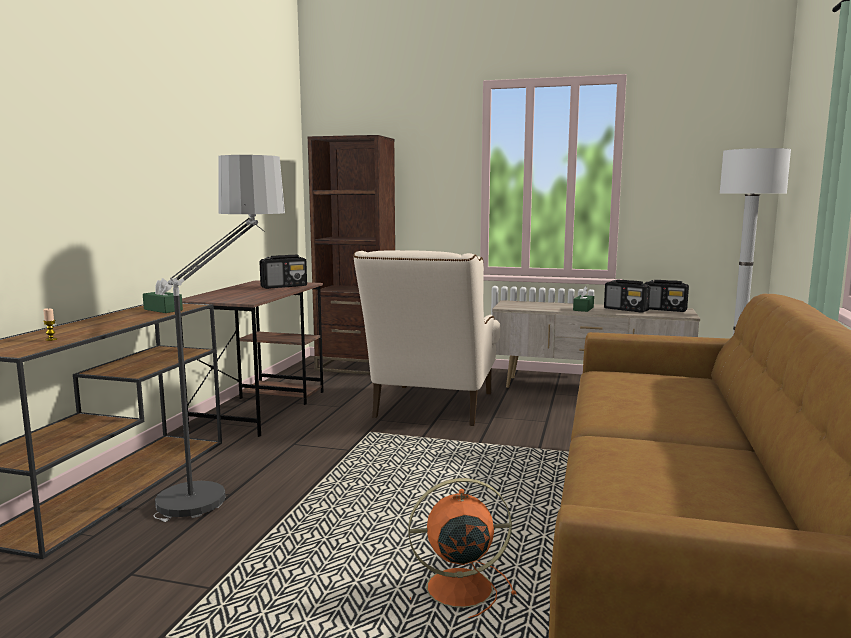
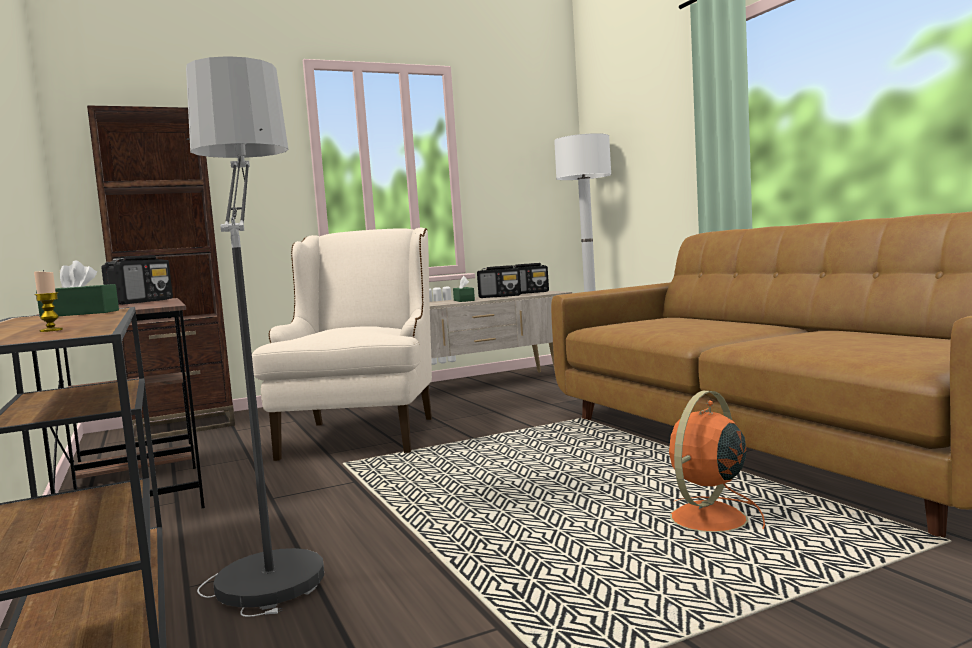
camera: 40 degrees left, 5 degrees down
beige armchair [353,250,500,426] -> beige armchair turned 150 degrees counterclockwise [252,228,432,461]

